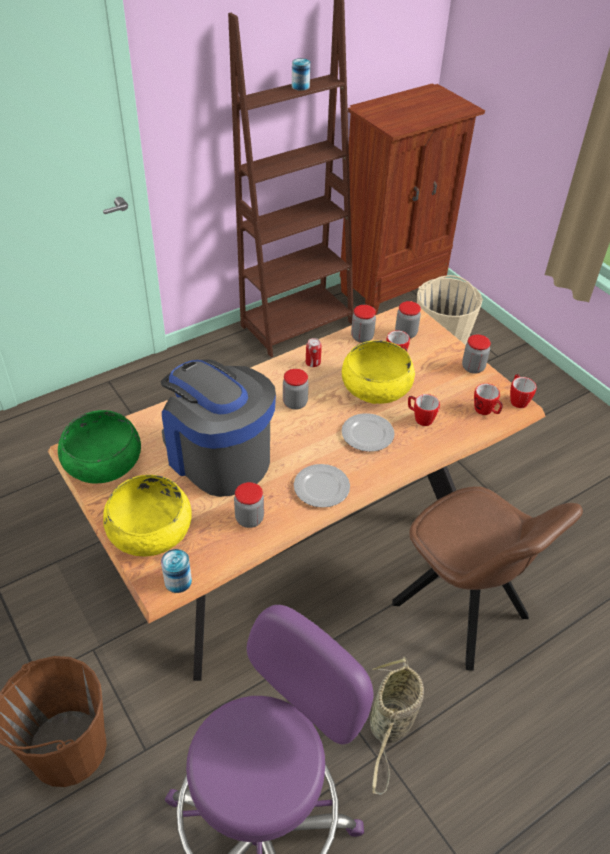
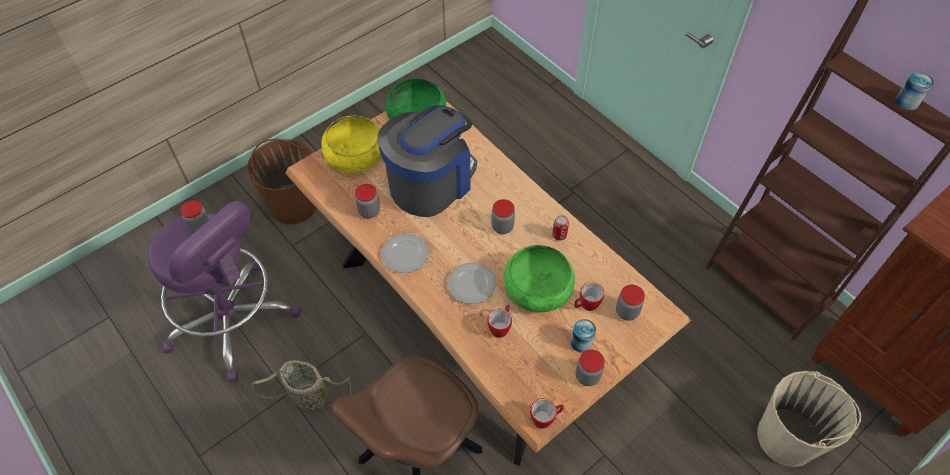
camera: 85 degrees right, 10 degrees up
can [161,549,192,593] -> can moved to [570,319,596,353]
yellow bowl [342,340,415,404] -> green bowl [504,245,575,312]
jar [351,305,376,343] -> jar moved to [181,200,210,233]
mug [474,383,503,415] -> none

